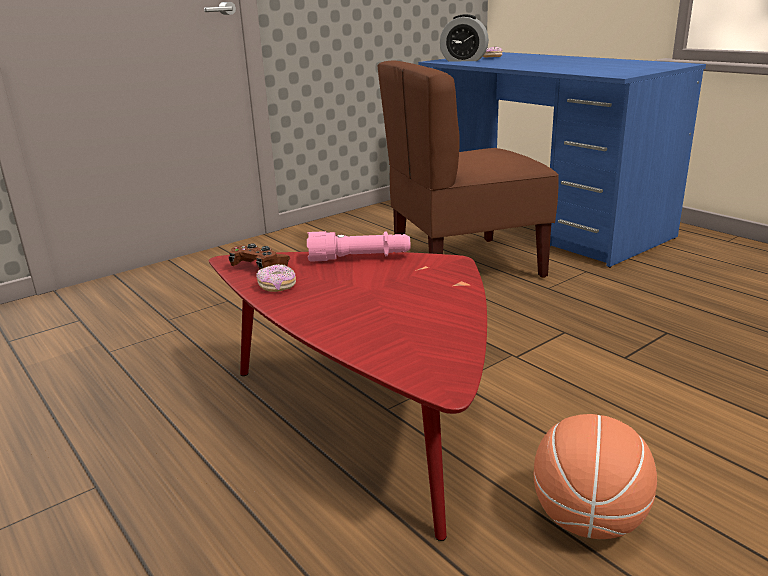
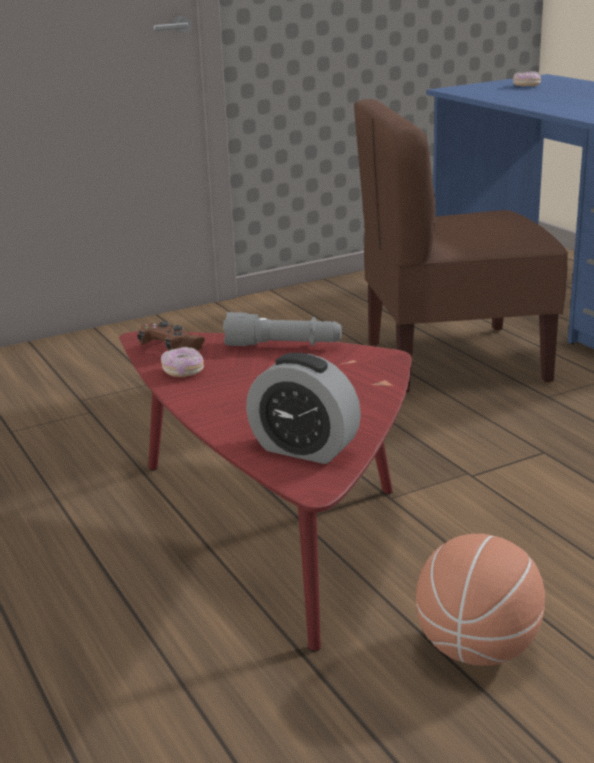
camera: 10 degrees right, 0 degrees up
pink flashlight [307,231,411,262] -> grey flashlight [223,312,342,346]
alarm clock [440,14,489,61] -> alarm clock moved to [246,353,361,464]

